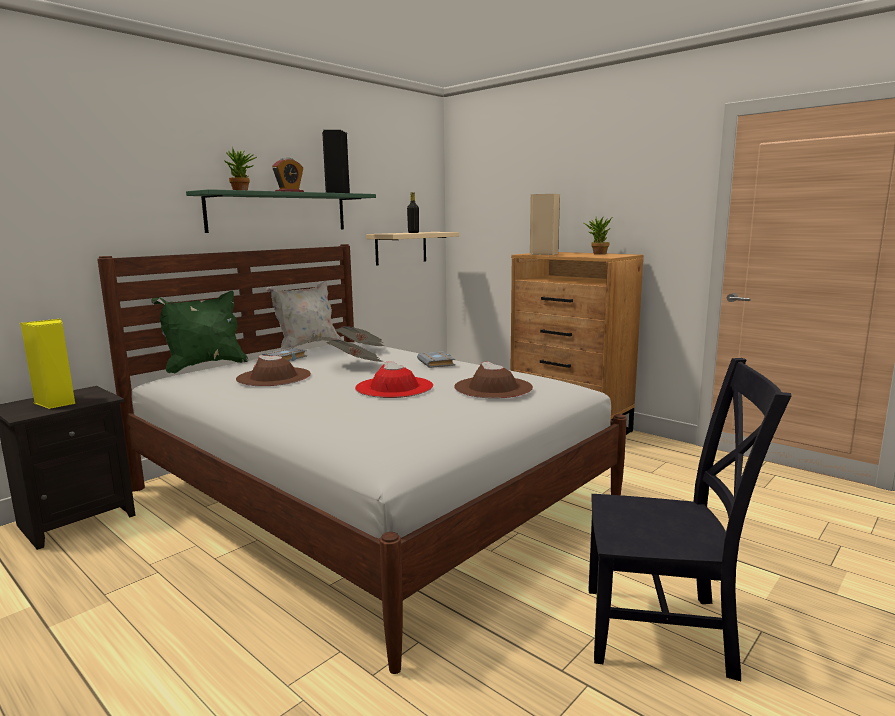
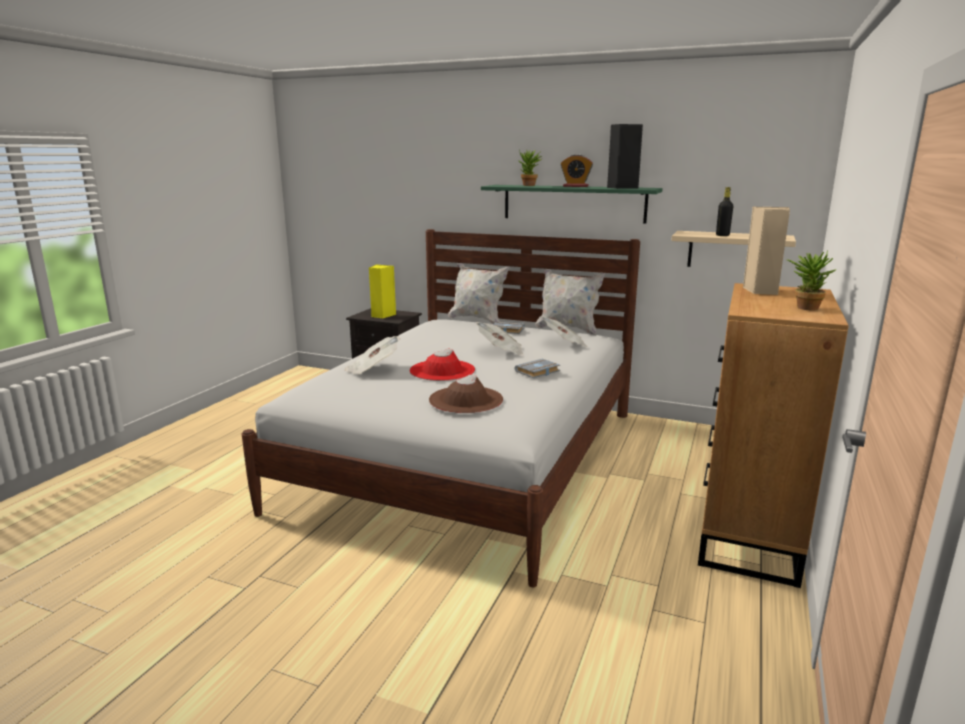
camera: 70 degrees right, 5 degrees up
green pillow [152,291,248,373] -> white pillow [448,263,509,324]
brown hat [236,355,311,386] -> none
black chair [589,358,792,681] -> none
none -> newspaper [345,336,400,375]

